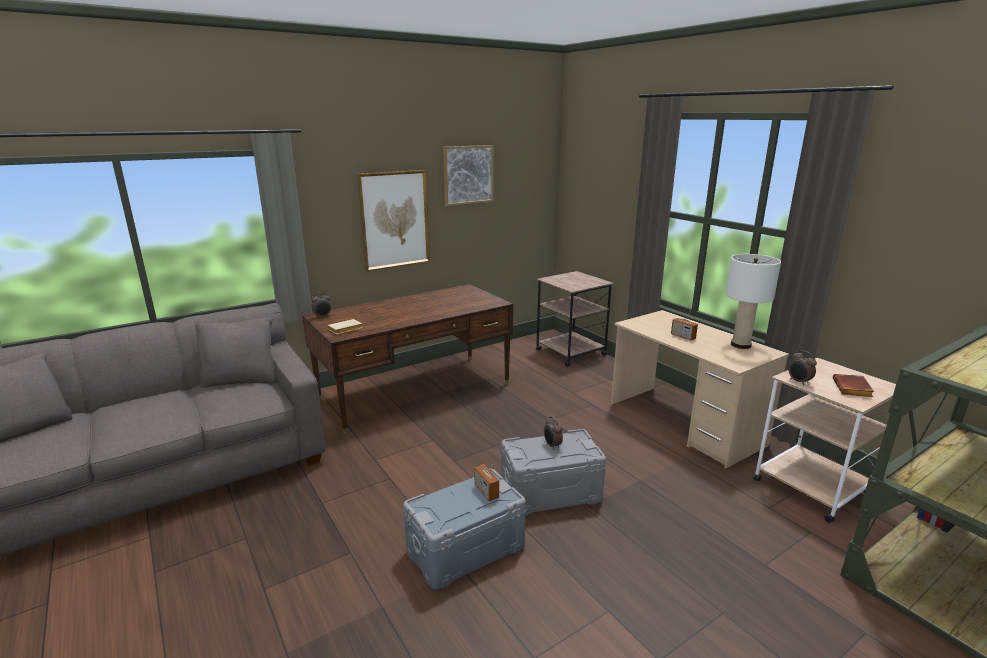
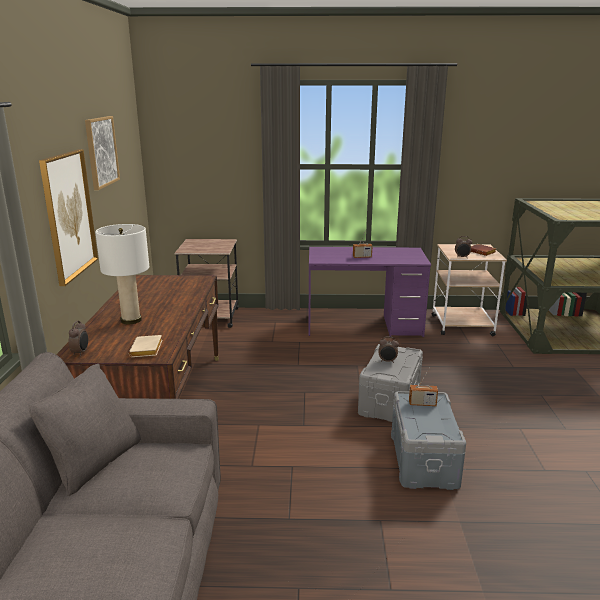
camera: 55 degrees left, 0 degrees up
beige desk [611,310,789,469] -> purple desk [308,247,431,337]
white table lamp [726,254,781,349] -> white table lamp moved to [95,224,149,324]

